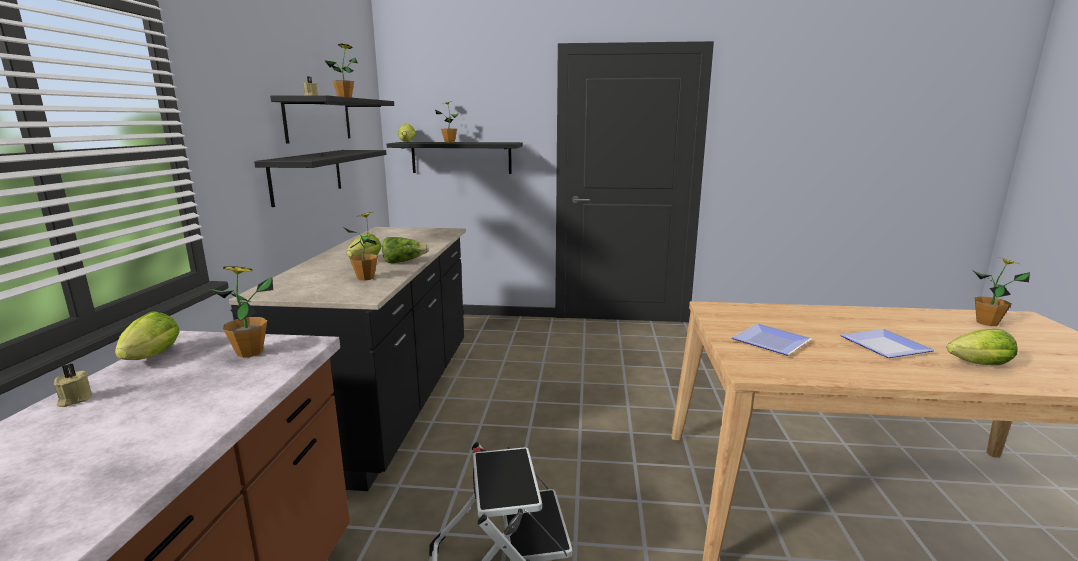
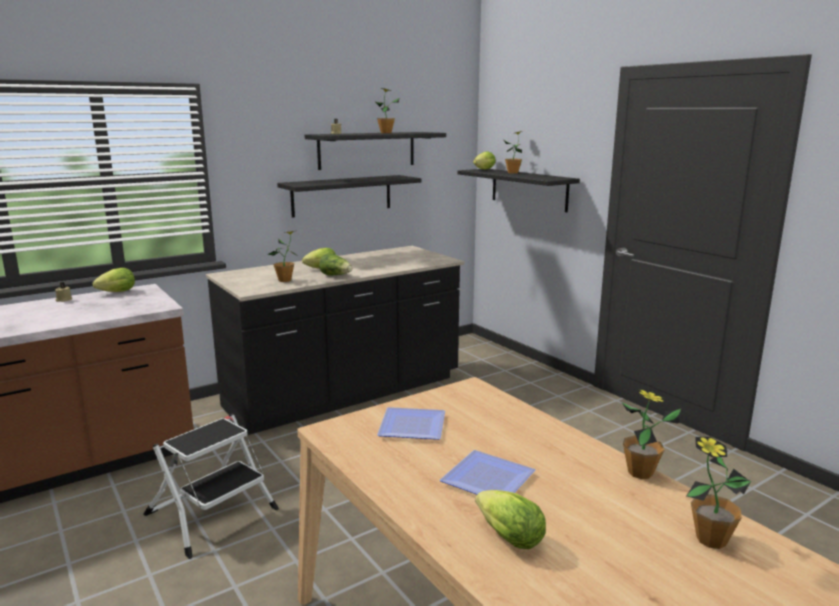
camera: 50 degrees right, 0 degrees up
potted plant [210,267,273,358] -> potted plant moved to [621,389,681,479]

